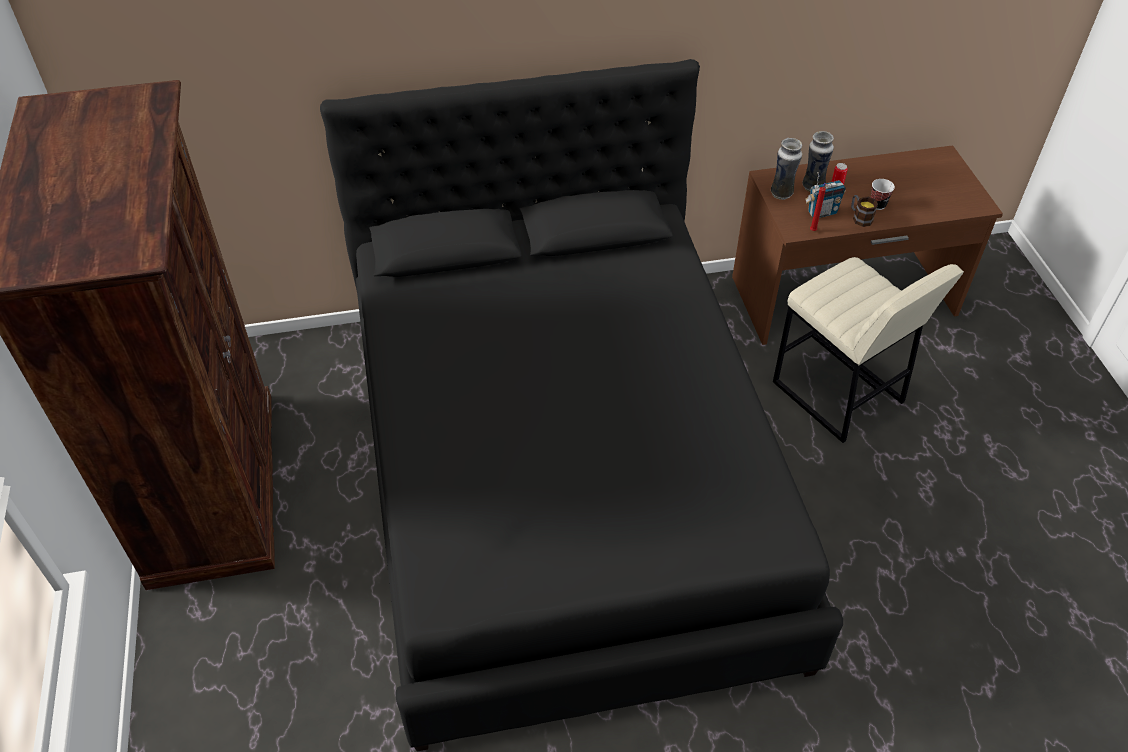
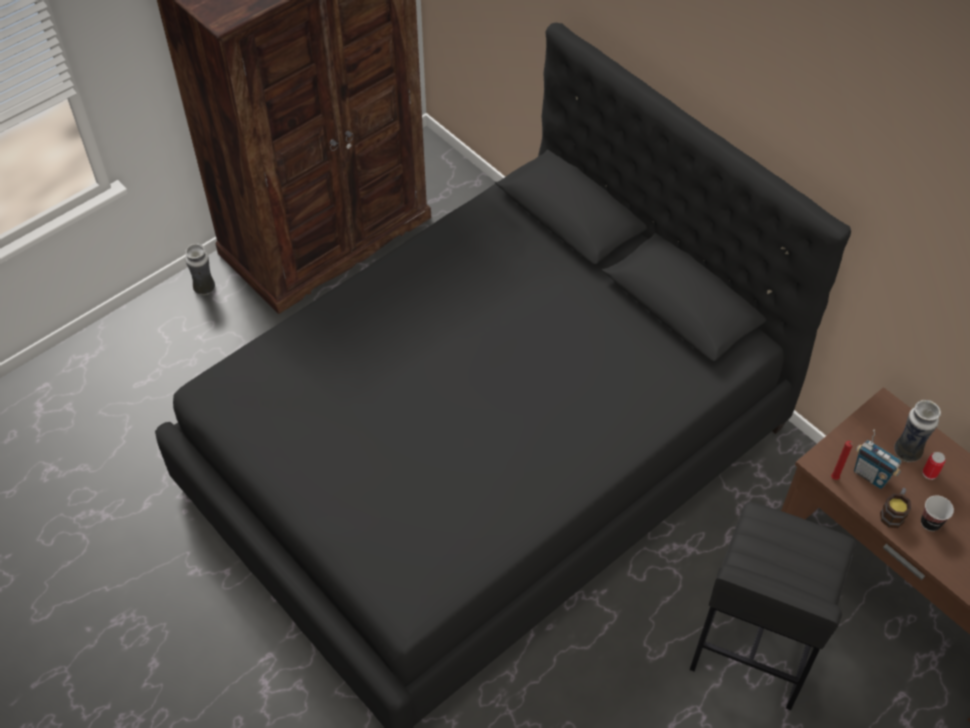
camera: 60 degrees right, 5 degrees up
vase [771,138,802,200] -> vase moved to [185,244,215,295]
beige chair [773,257,964,443] -> black chair [690,502,856,710]

